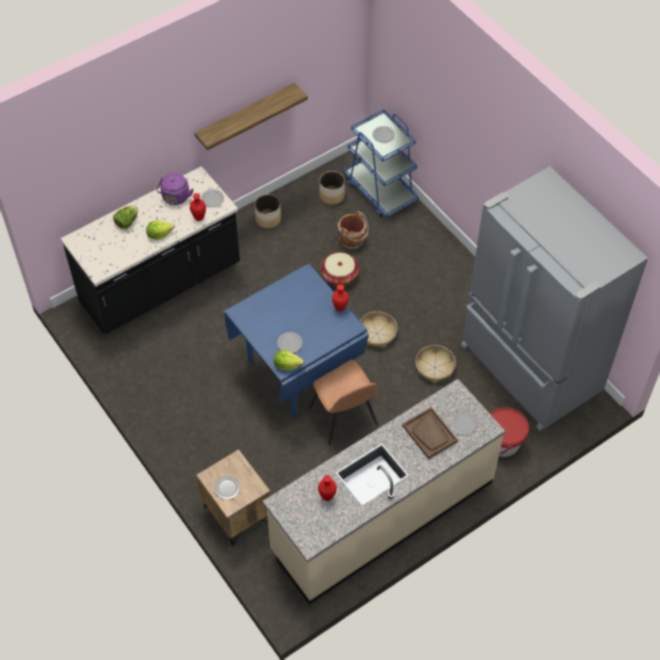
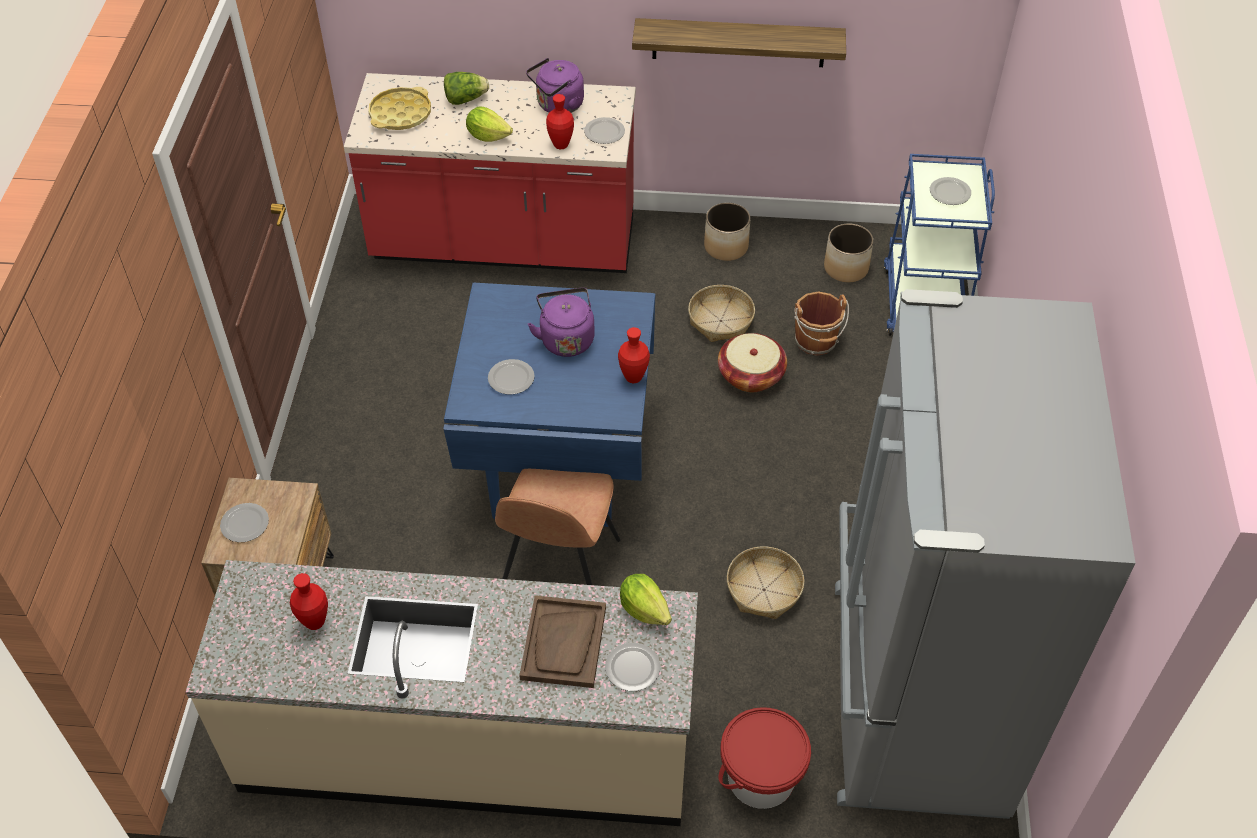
camera: 40 degrees right, 5 degrees down
black counter [60,166,240,334] -> red counter [344,73,636,273]
lettuce [274,350,304,371] -> lettuce moved to [620,574,672,625]
basket [360,311,398,348] -> basket moved to [688,285,755,342]
none -> yellow tray [369,87,431,130]
none -> purple kettle [528,288,595,357]

